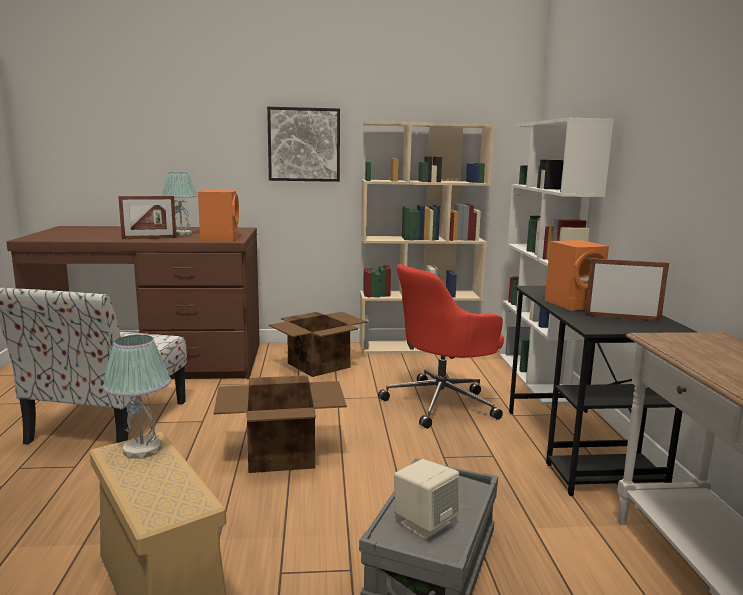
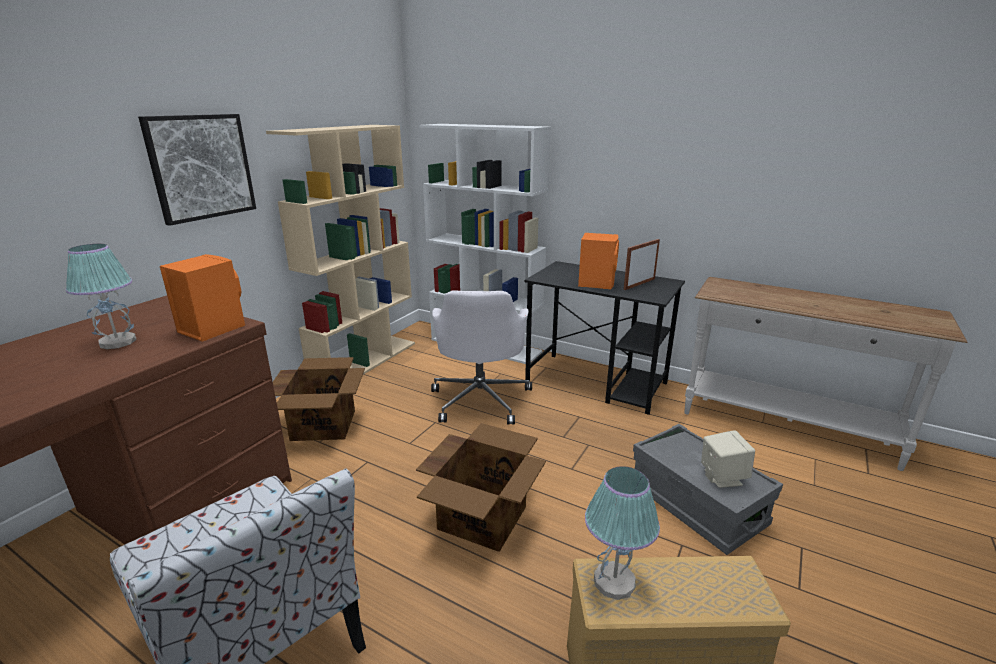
camera: 55 degrees left, 10 degrees up
picture frame [118,196,176,239] -> none
red office chair [378,264,504,429] -> white office chair [431,290,532,425]

